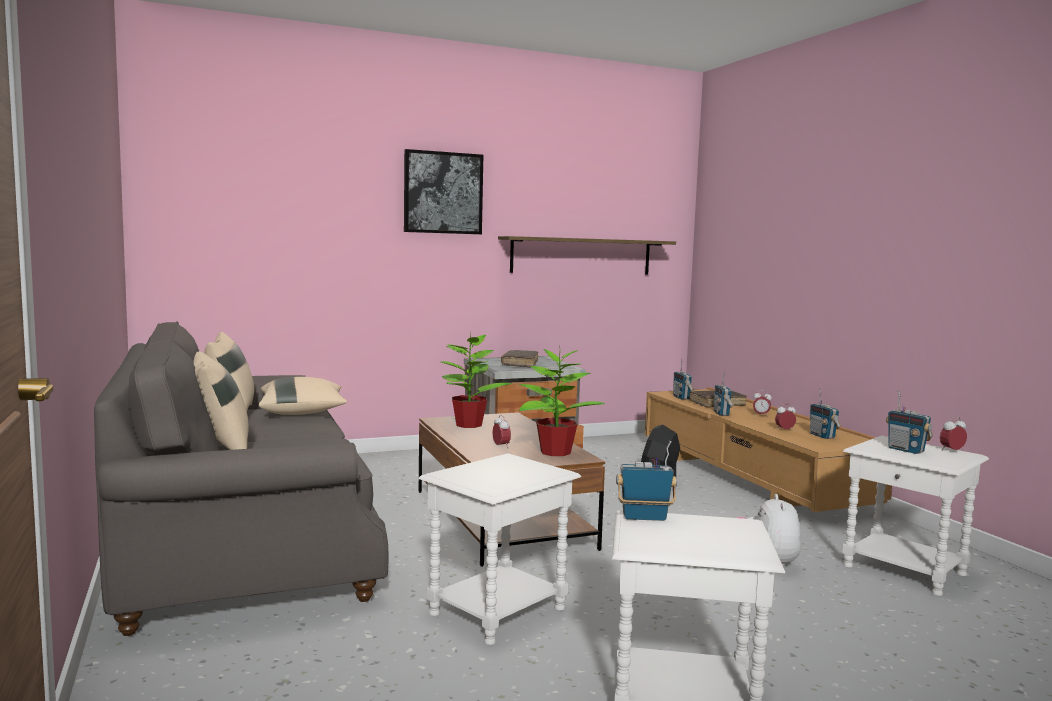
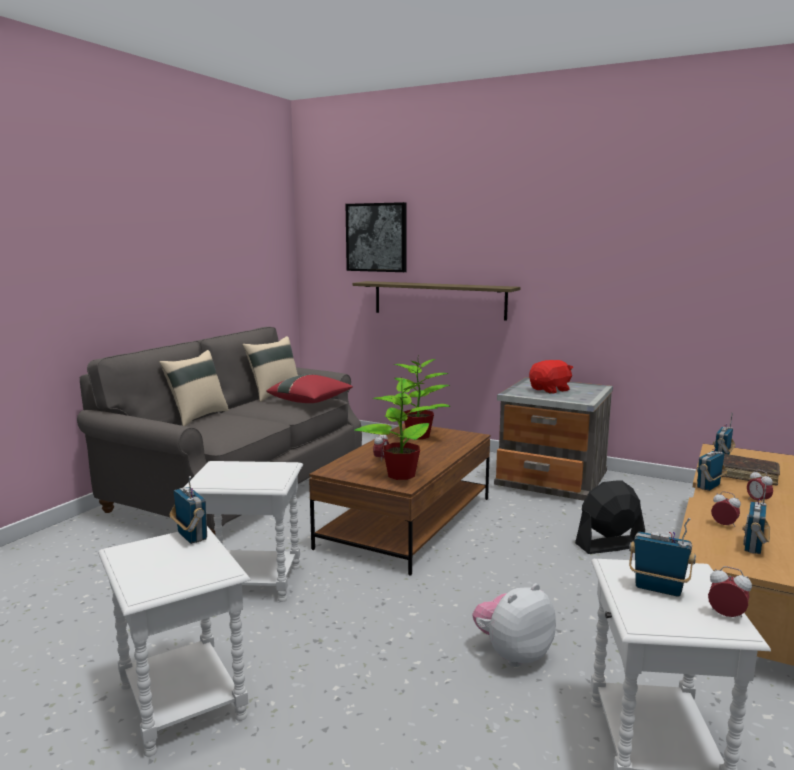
camera: 50 degrees right, 5 degrees up
beige pillow [259,377,347,415] -> red pillow [267,374,353,403]
picture [404,149,483,234] -> picture moved to [346,202,407,272]
shelf [498,236,676,275] -> shelf moved to [352,281,521,321]
brown book [501,350,538,368] -> red plush toy [529,360,573,394]
radio [886,390,933,454] -> radio turned 105 degrees clockwise [629,518,696,597]

